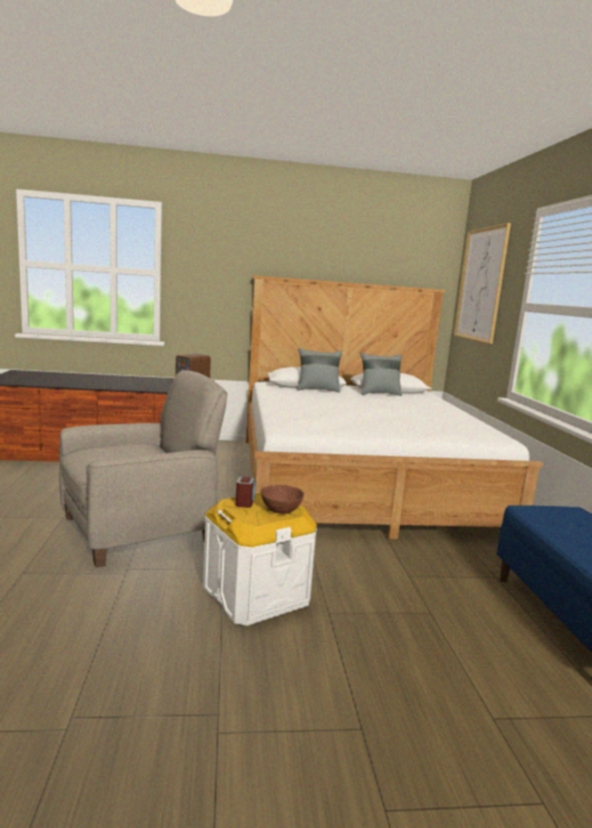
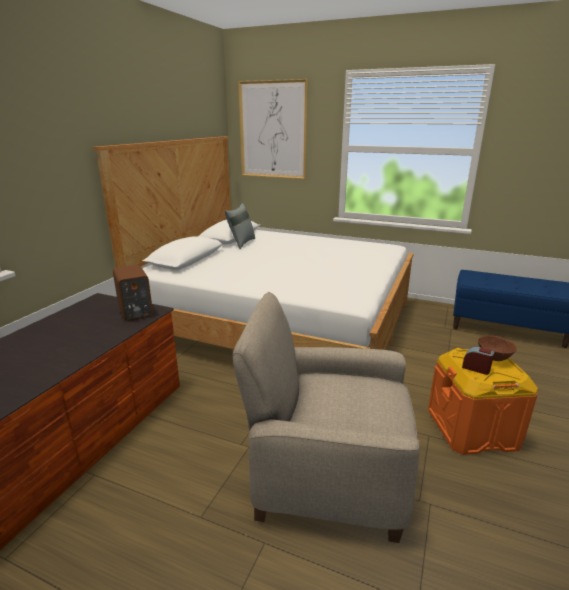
camera: 60 degrees left, 10 degrees up
beige armchair [59,370,227,568] -> beige armchair turned 75 degrees counterclockwise [232,292,420,543]
white storage box [203,493,317,626] -> orange storage box [428,348,538,455]
grey pillow [297,348,342,393] -> none

